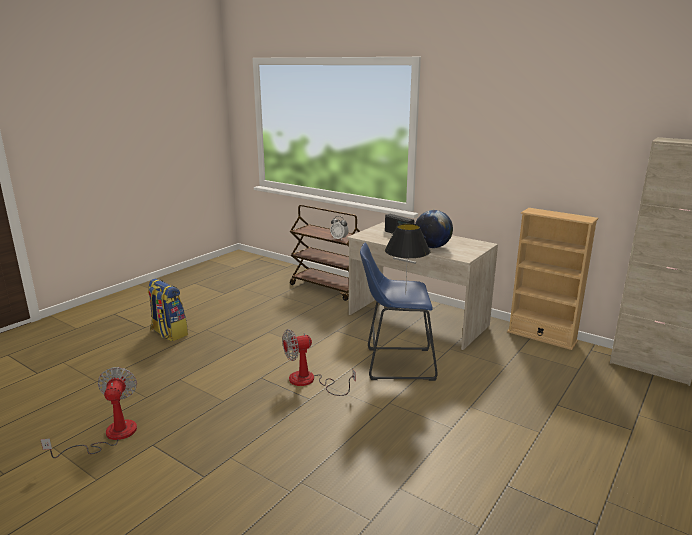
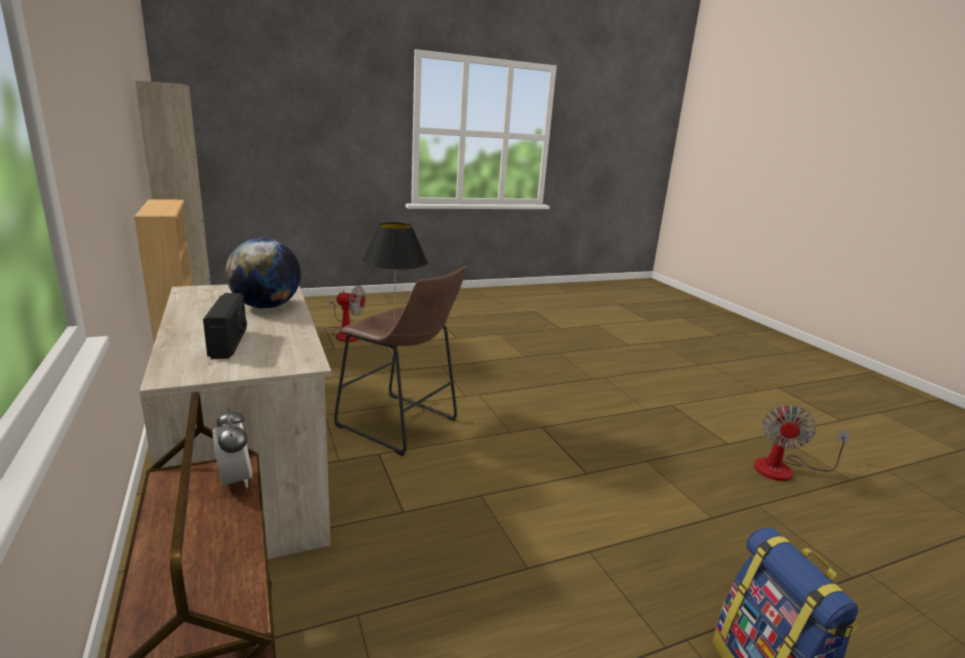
camera: 150 degrees left, 0 degrees up
fan [282,329,356,396] -> fan moved to [328,285,366,342]
blue stool [360,242,438,381] -> brown stool [334,266,466,456]

